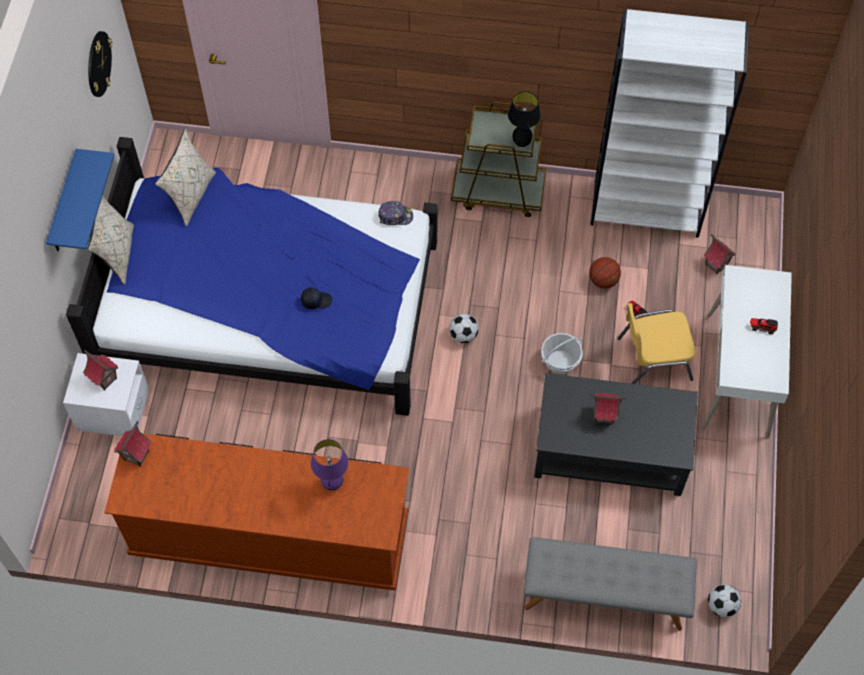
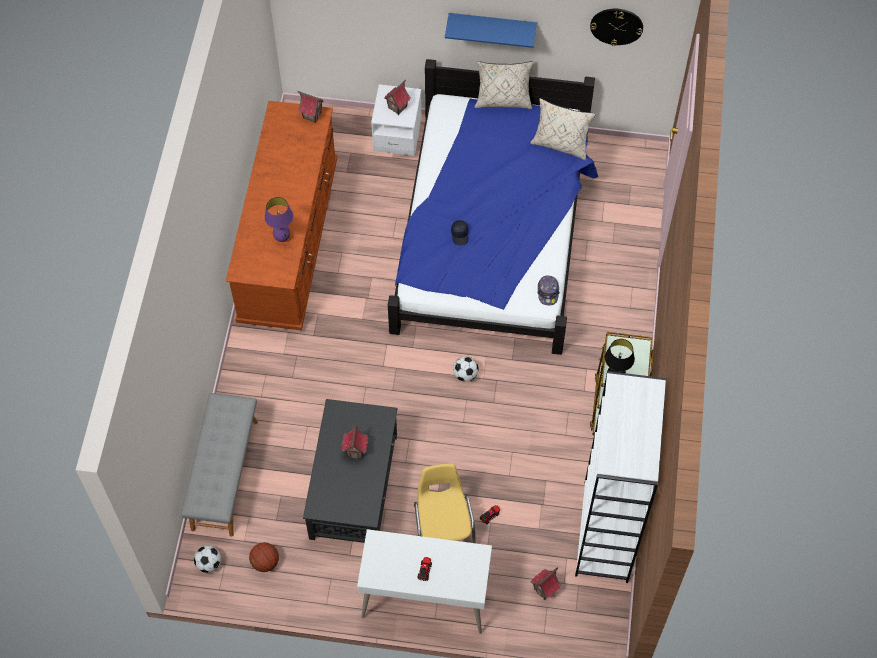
camera: 90 degrees right, 0 degrees up
basket [541,333,583,374] -> none
basketball [589,257,621,289] -> basketball moved to [249,542,279,572]

